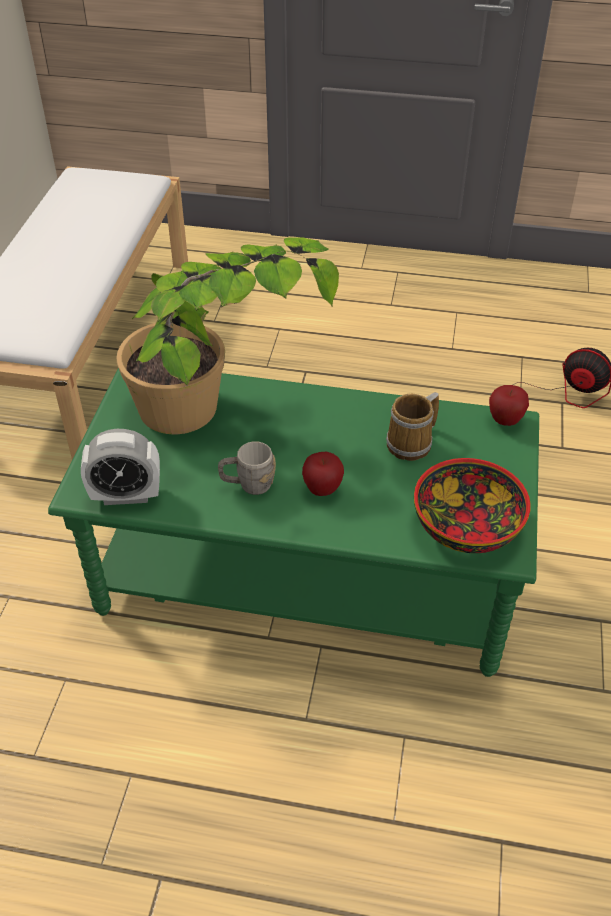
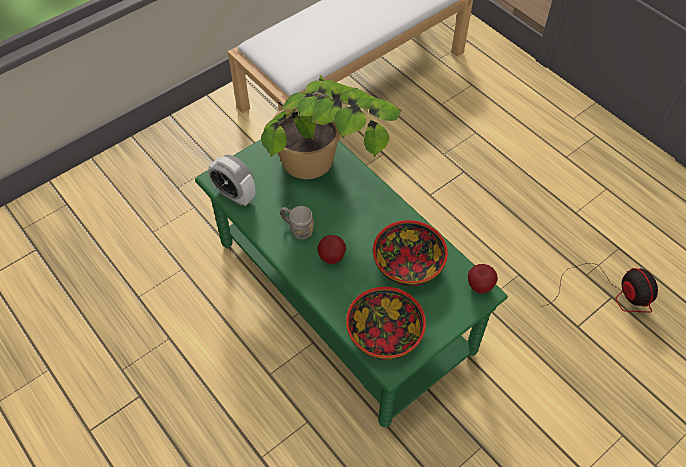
camera: 40 degrees right, 10 degrees up
mug [386,392,439,461] -> bowl [373,220,448,286]

